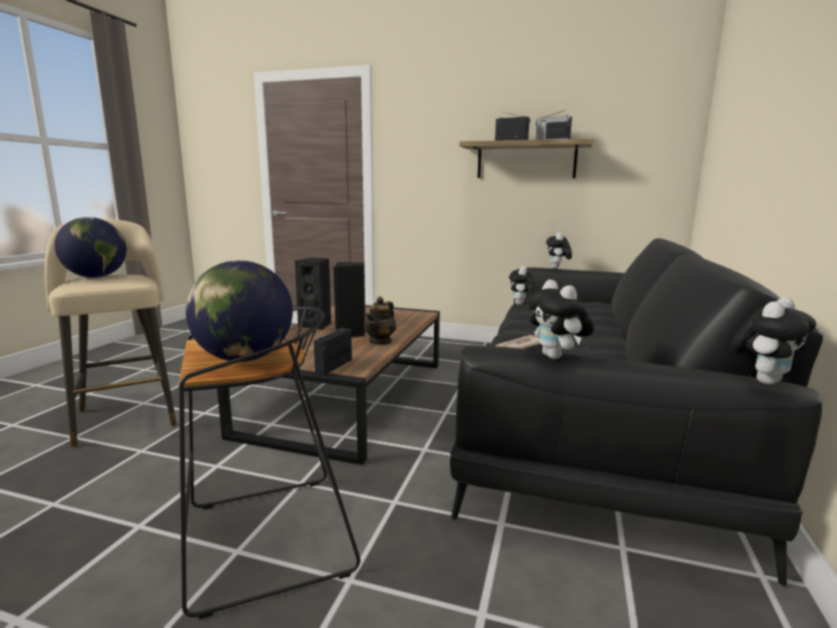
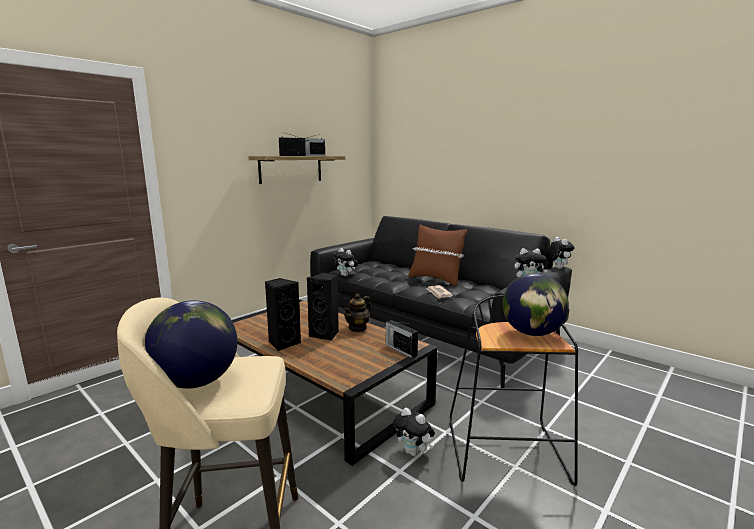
camera: 65 degrees left, 0 degrees up
teapot [364,297,396,345] -> teapot turned 75 degrees clockwise [343,293,371,332]
plush toy [546,232,572,269] -> plush toy moved to [393,408,435,456]
none -> brown pillow [408,224,467,286]

